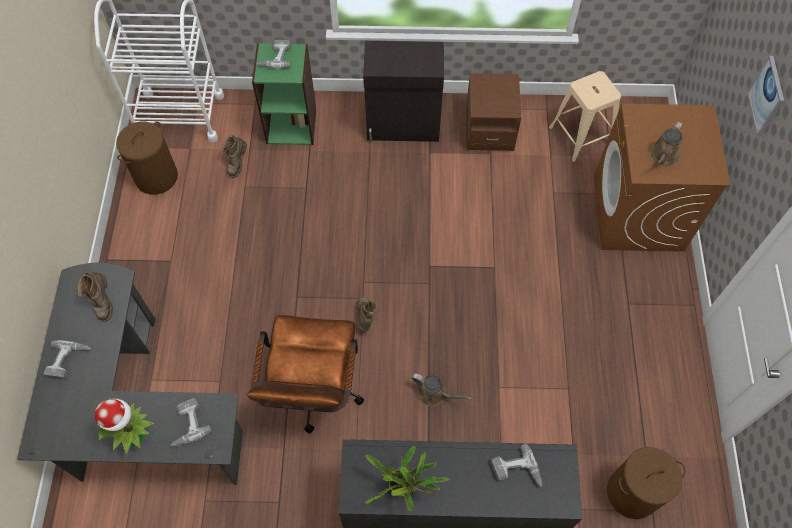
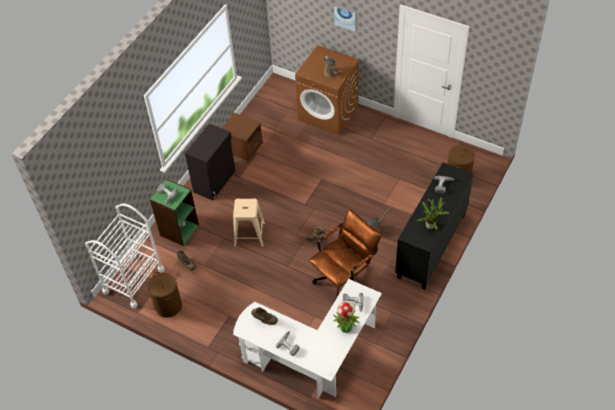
camera: 60 degrees left, 10 degrees down
black desk [17,263,243,485] -> white desk [233,279,382,398]
brown office chair [247,315,364,434] -> brown office chair turned 75 degrees counterclockwise [309,209,381,302]
beige stool [549,71,621,162] -> beige stool moved to [233,199,265,247]

